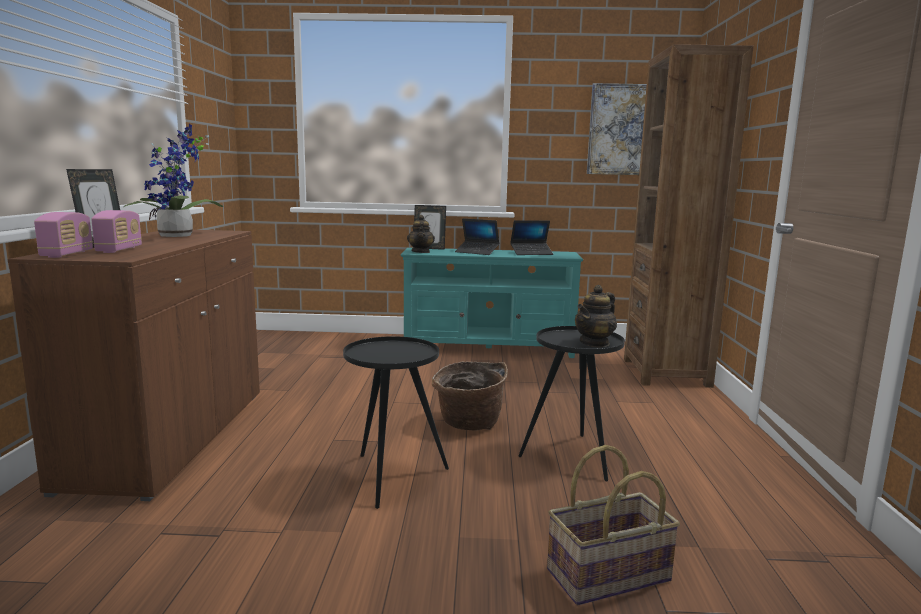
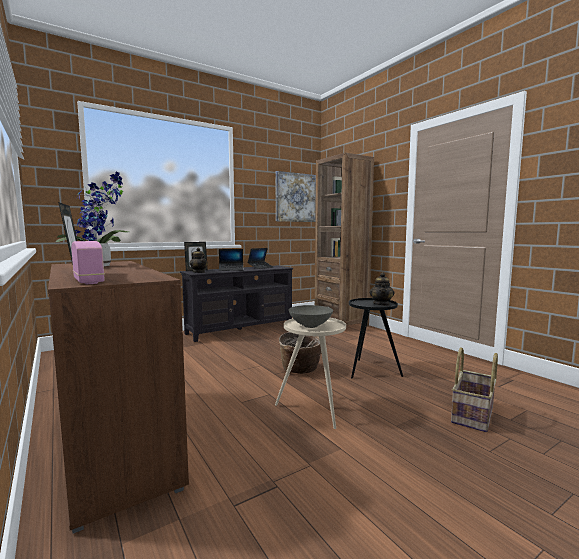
camera: 35 degrees left, 5 degrees down
radio [91,210,142,253] -> none
black side table [343,336,449,509] -> beige side table [275,318,346,429]
turquoise tv stand [401,248,583,358] -> black tv stand [180,266,293,342]
none -> grey bowl [289,305,333,328]

